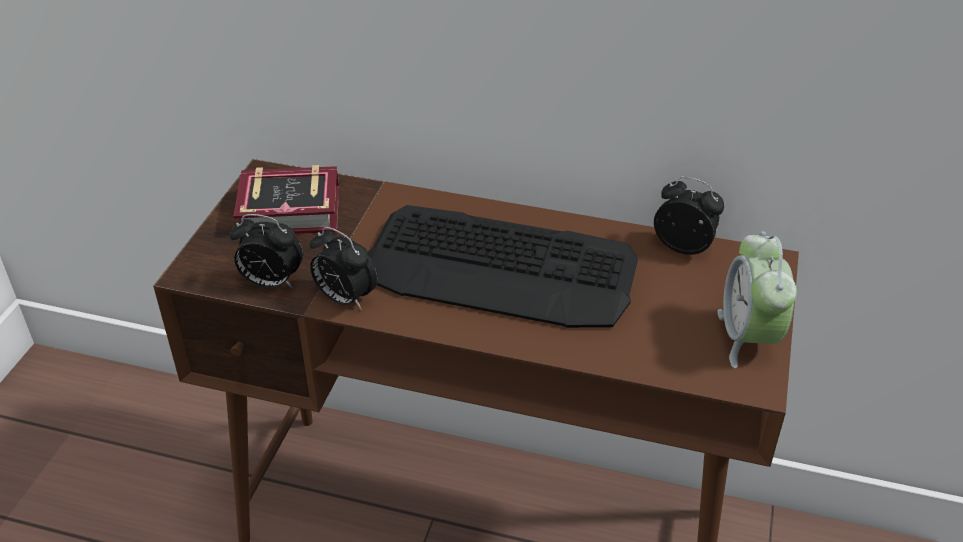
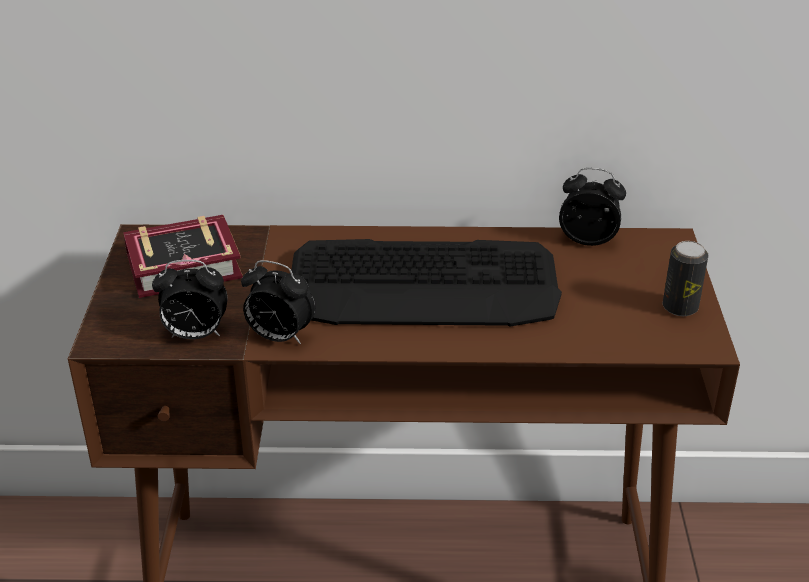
camera: 15 degrees left, 5 degrees down
alarm clock [718,231,797,368] -> can [663,241,708,316]

